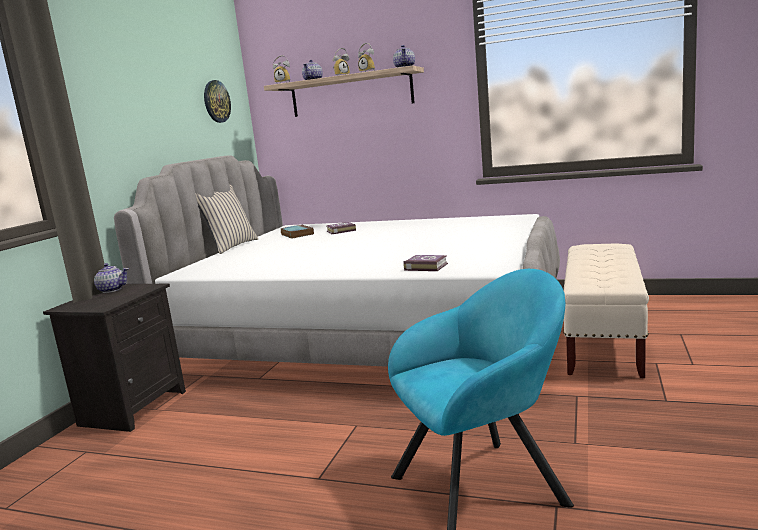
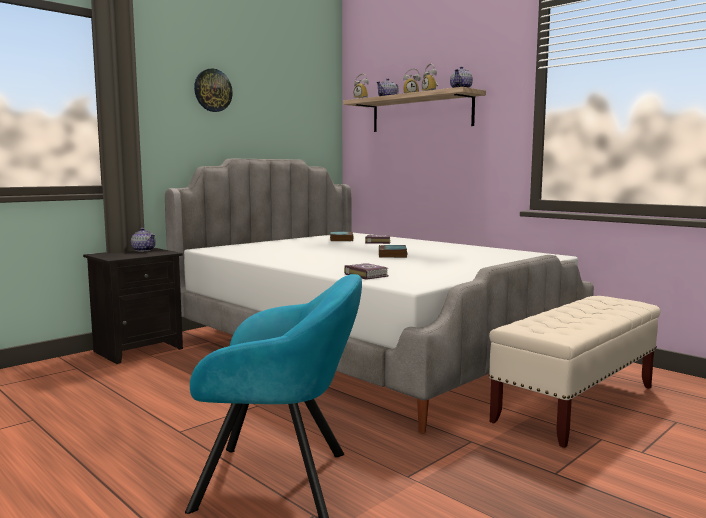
camera: 25 degrees right, 5 degrees down
beige pillow [195,184,258,254] -> none
wall clock [204,80,231,123] -> wall clock moved to [194,68,233,112]
none -> book [379,245,407,258]

